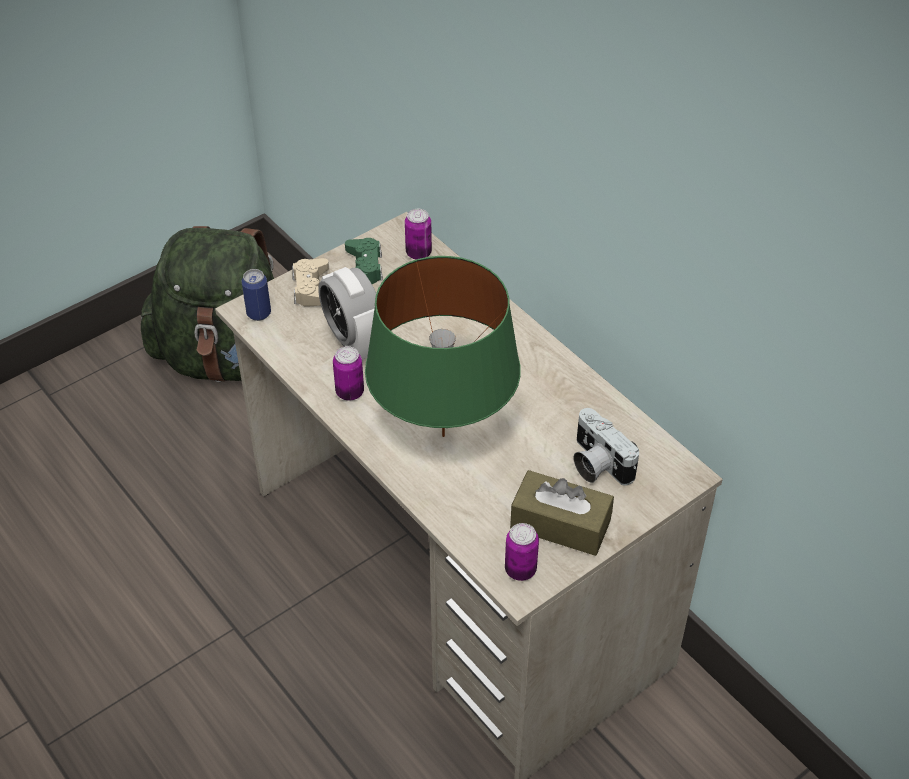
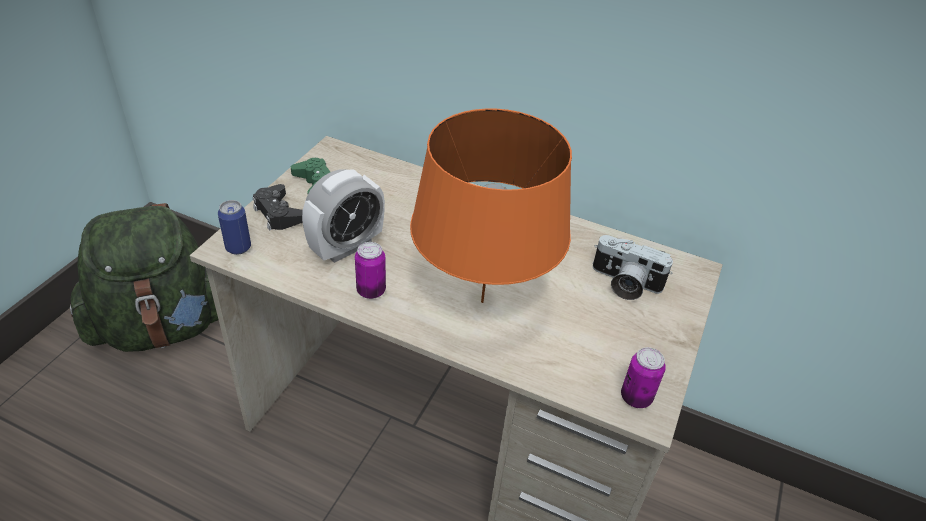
camera: 30 degrees left, 5 degrees down
beige game controller [292,258,329,307] -> black game controller [253,184,303,230]
alarm clock [318,267,376,360] -> alarm clock turned 75 degrees counterclockwise [302,169,385,263]
green table lamp [365,256,521,437] -> orange table lamp [410,109,572,303]
can [405,209,432,260] -> none
brown tissue box [510,470,614,556] -> none

